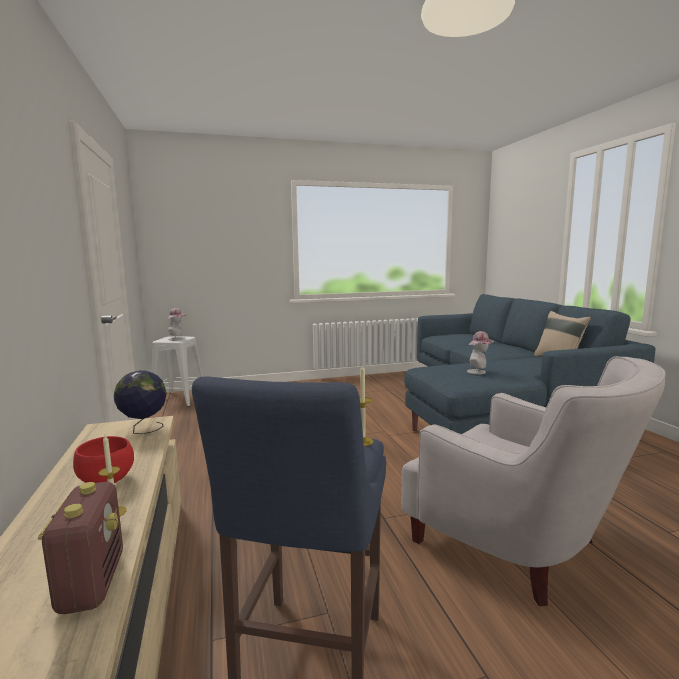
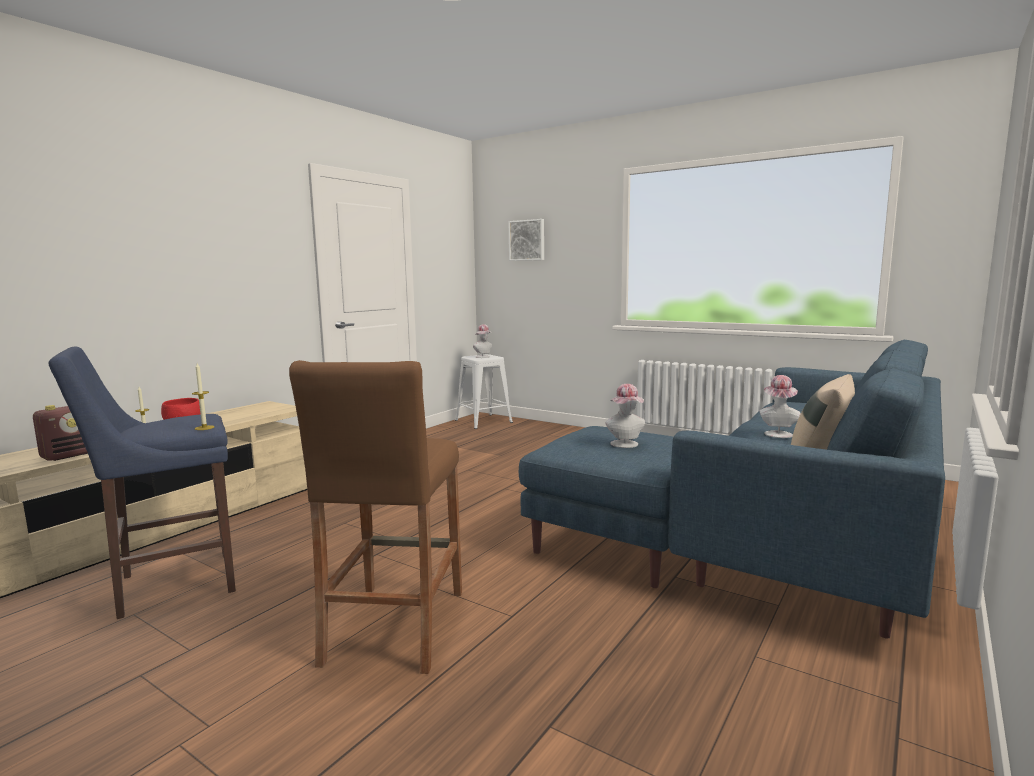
camera: 50 degrees right, 0 degrees up
globe [114,370,167,434] -> none
white armchair [401,356,666,606] -> brown stool [289,360,462,674]
none -> picture [509,219,544,261]
none -> hat [760,375,801,438]

